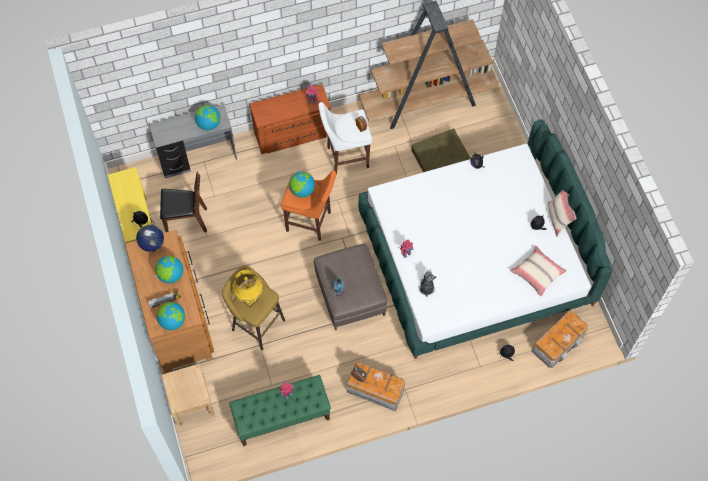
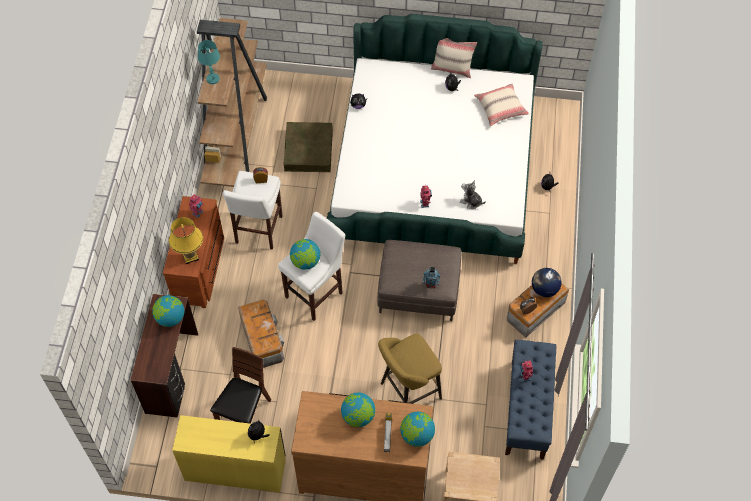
camera: 65 degrees left, 5 degrees down
globe [136,224,164,252] -> globe moved to [532,268,562,297]
grey desk [149,104,237,178] -> brown desk [131,294,198,418]
green bench [229,375,331,446] -> blue bench [505,340,556,460]
yellow table lamp [232,270,263,307] -> yellow table lamp moved to [169,217,203,264]
orange stool [281,171,336,241] -> white stool [278,212,345,321]
storage box [532,310,588,368] -> storage box moved to [238,299,284,368]
none -> turquoise table lamp [198,40,220,84]

